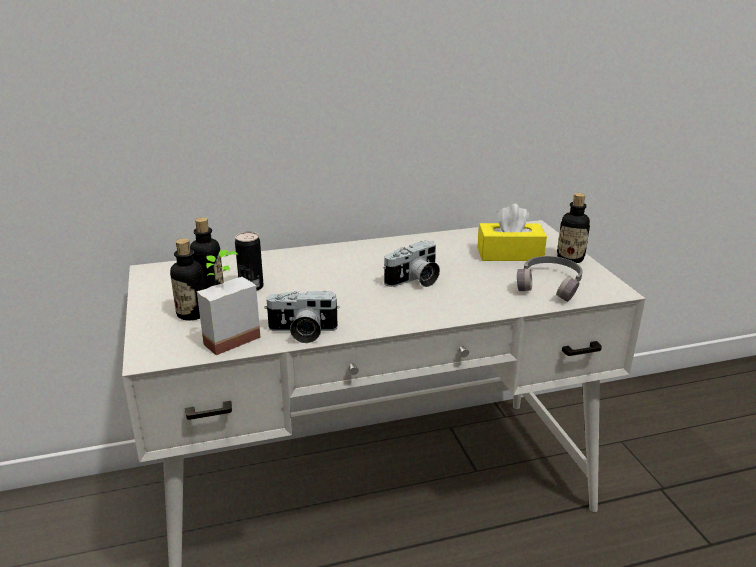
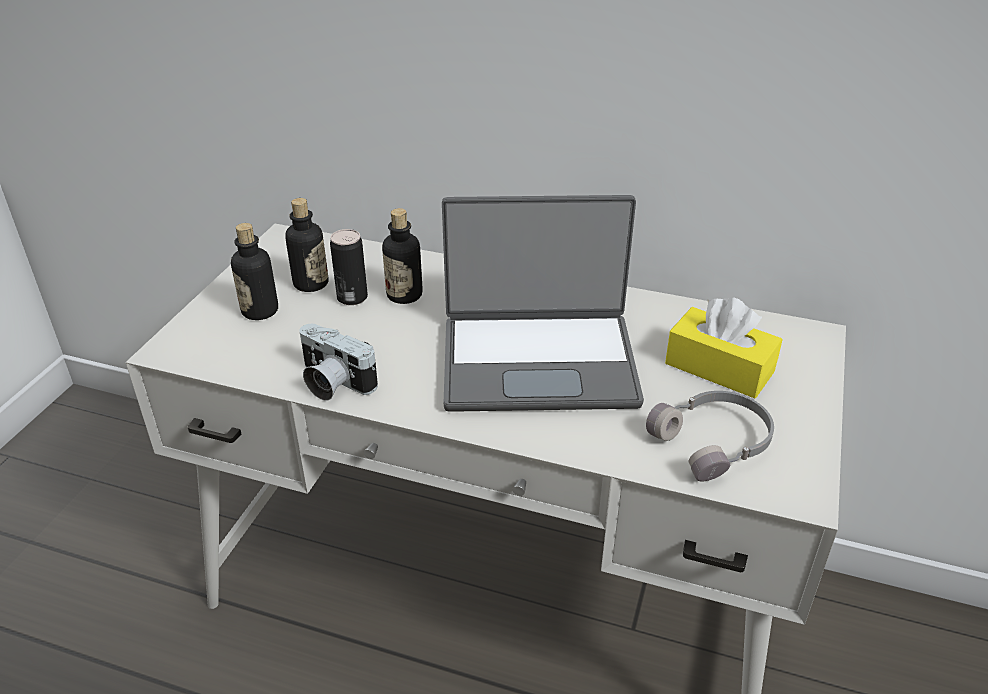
camera: 35 degrees right, 10 degrees up
potted plant [197,250,261,355] -> none
camera [384,240,440,287] -> laptop [442,195,644,412]
bottle [557,193,590,263] -> bottle moved to [382,208,423,304]

